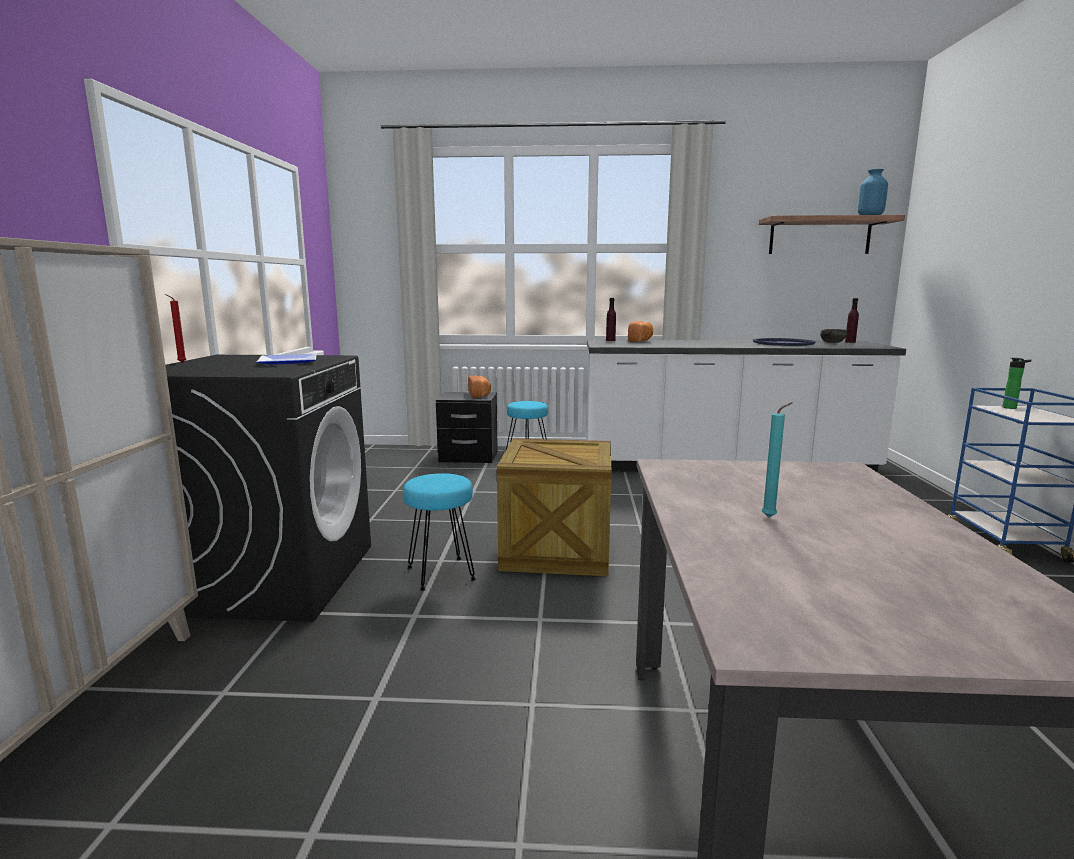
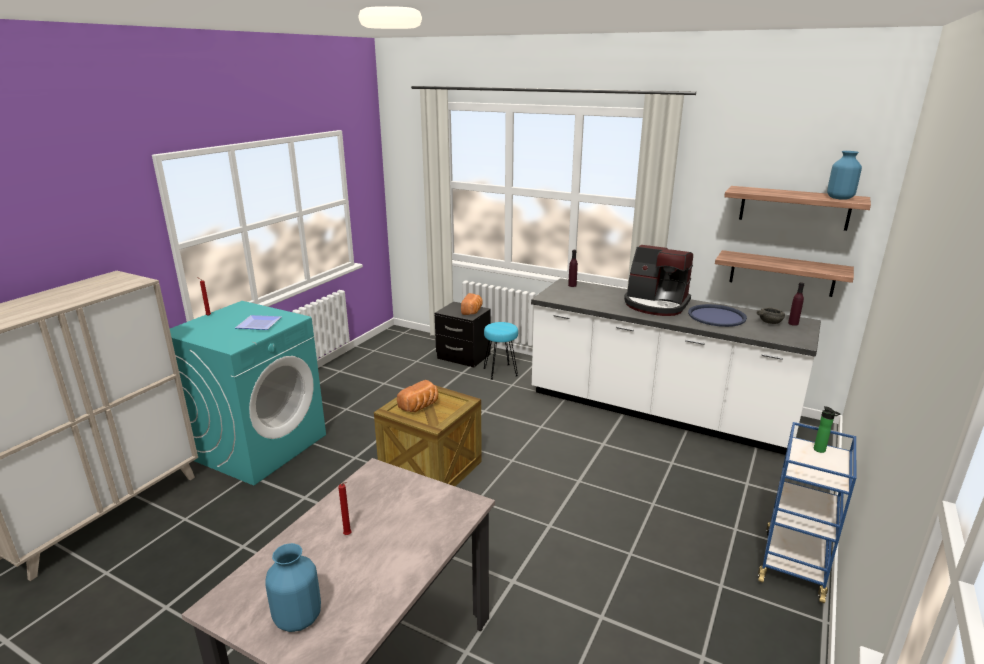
camera: 25 degrees right, 10 degrees up
black washing machine [165,355,371,622] -> turquoise washing machine [170,301,326,486]
turquoise stool [403,473,476,591] -> none
bread [628,321,653,342] -> bread moved to [397,380,438,412]
turquoise candle [762,402,793,518] -> red candle [338,482,351,535]
none -> blue vase [265,543,321,632]
none -> coffee machine [624,245,693,316]
none -> shelf [715,250,854,297]

